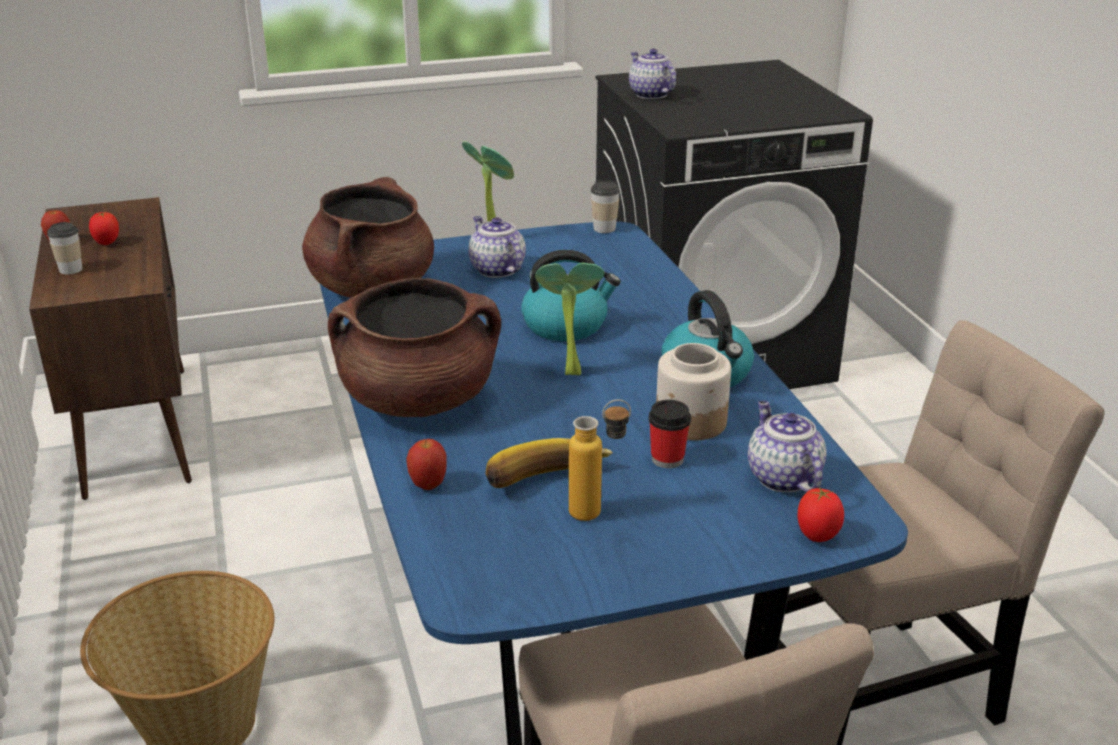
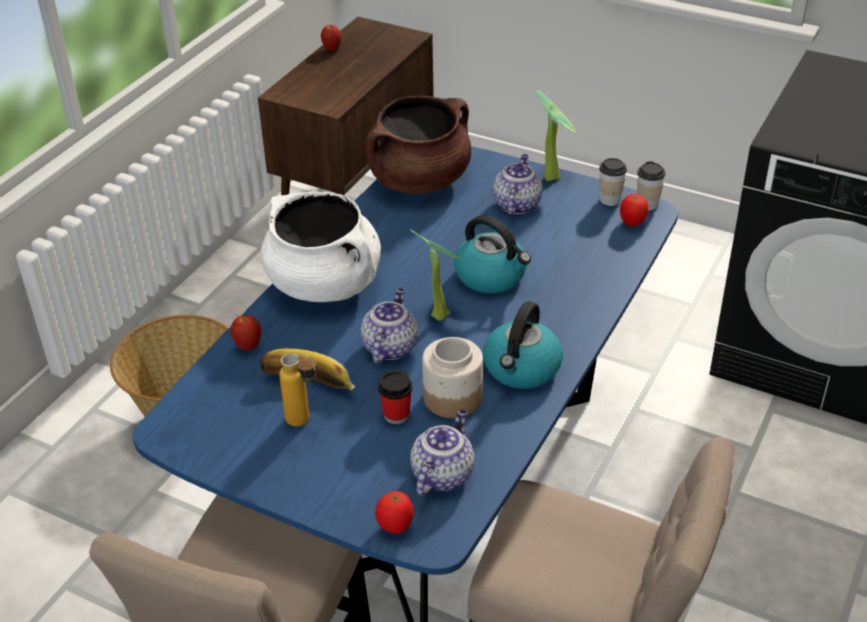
camera: 45 degrees right, 10 degrees up
cup [47,222,82,274] -> cup moved to [599,158,627,206]
tomato [89,212,119,245] -> tomato moved to [620,194,649,226]
brown cooking pot [328,277,501,417] -> white cooking pot [261,191,381,302]
teapot [629,49,676,99] -> teapot moved to [361,288,418,363]

